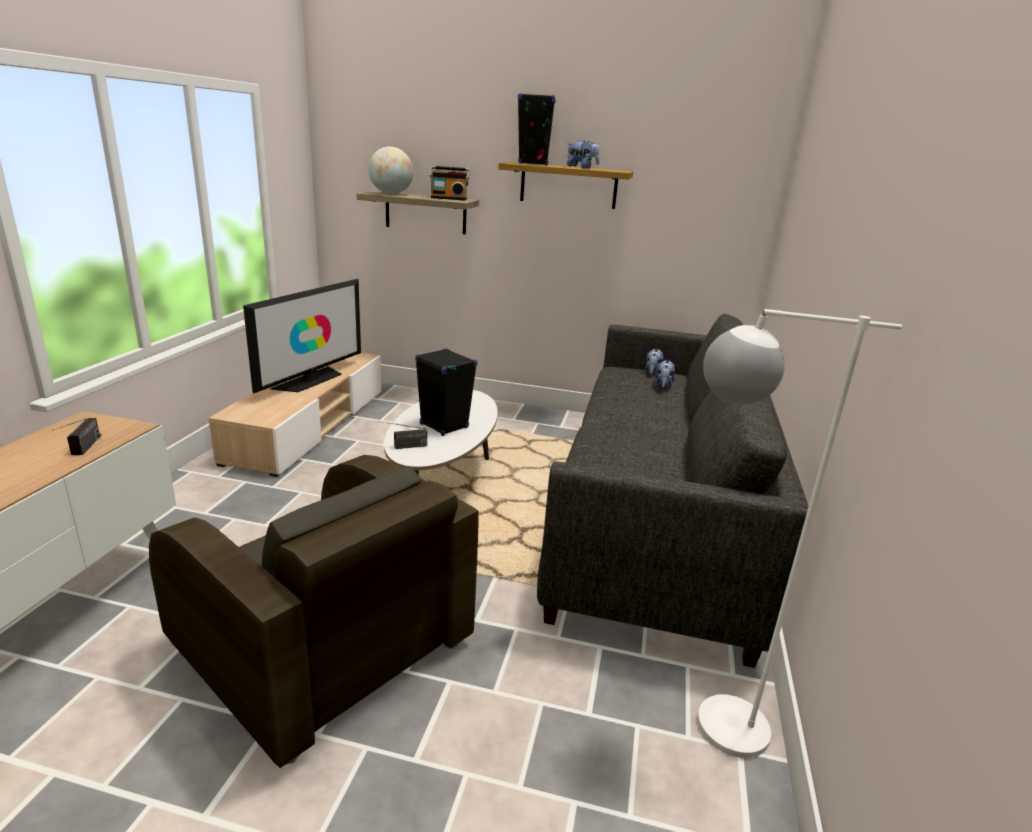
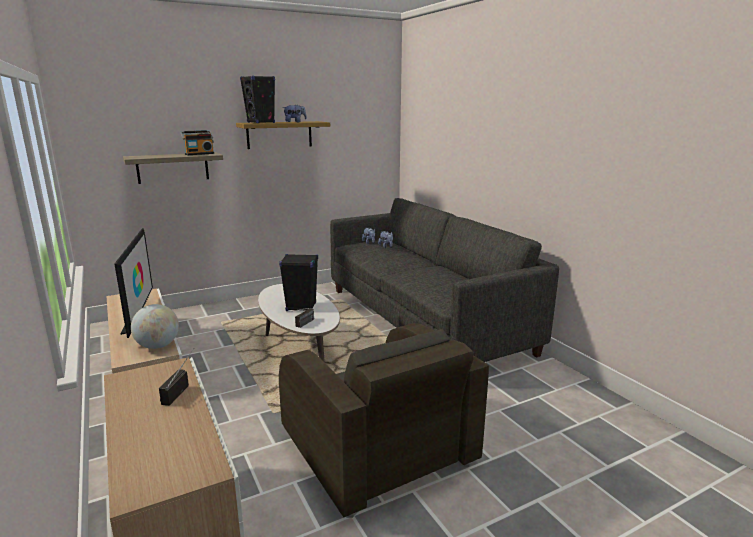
camera: 40 degrees left, 5 degrees down
radio [54,418,101,455] -> radio turned 120 degrees counterclockwise [159,348,194,406]
brown armchair [149,455,479,768] -> brown armchair turned 60 degrees clockwise [279,323,489,518]
globe [369,147,413,194] -> globe moved to [131,304,179,349]
white floor lamp [697,309,902,758] -> none

